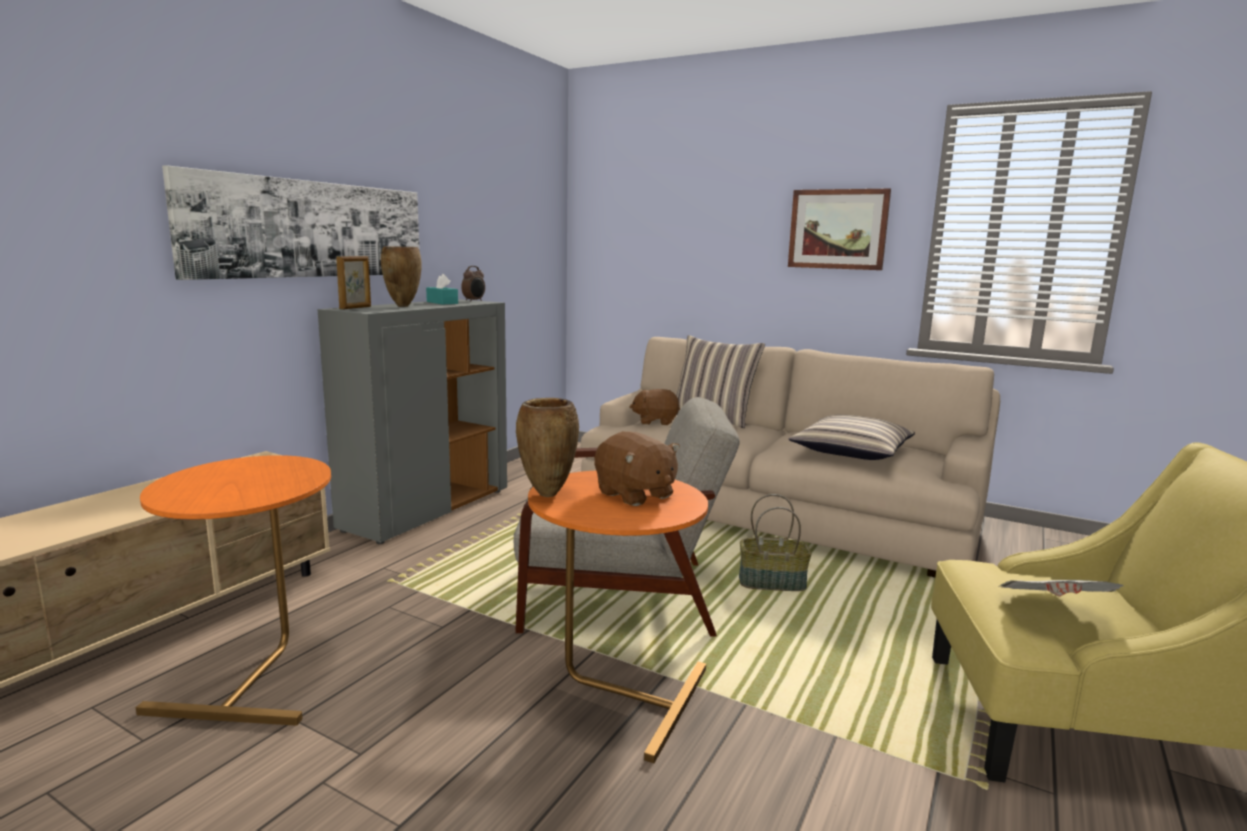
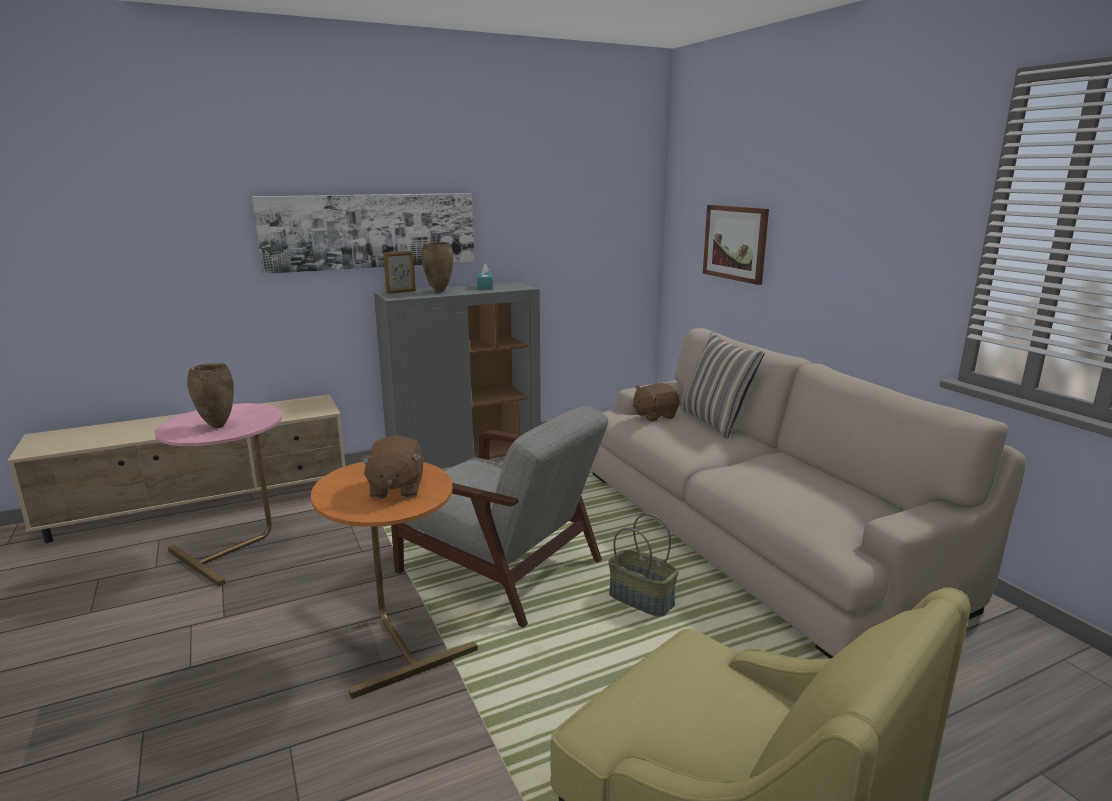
camera: 35 degrees right, 5 degrees up
orange side table [136,455,331,726] -> pink side table [155,403,282,587]
alarm clock [461,266,485,301] -> none
brown vase [516,398,579,497] -> brown vase moved to [187,363,234,428]
brown plush toy [629,389,680,425] -> brown plush toy turned 60 degrees counterclockwise [633,383,680,422]
picture [788,188,891,270] -> picture moved to [703,205,769,285]
pillow [789,415,915,460] -> none
newspaper [998,580,1124,597] -> none

